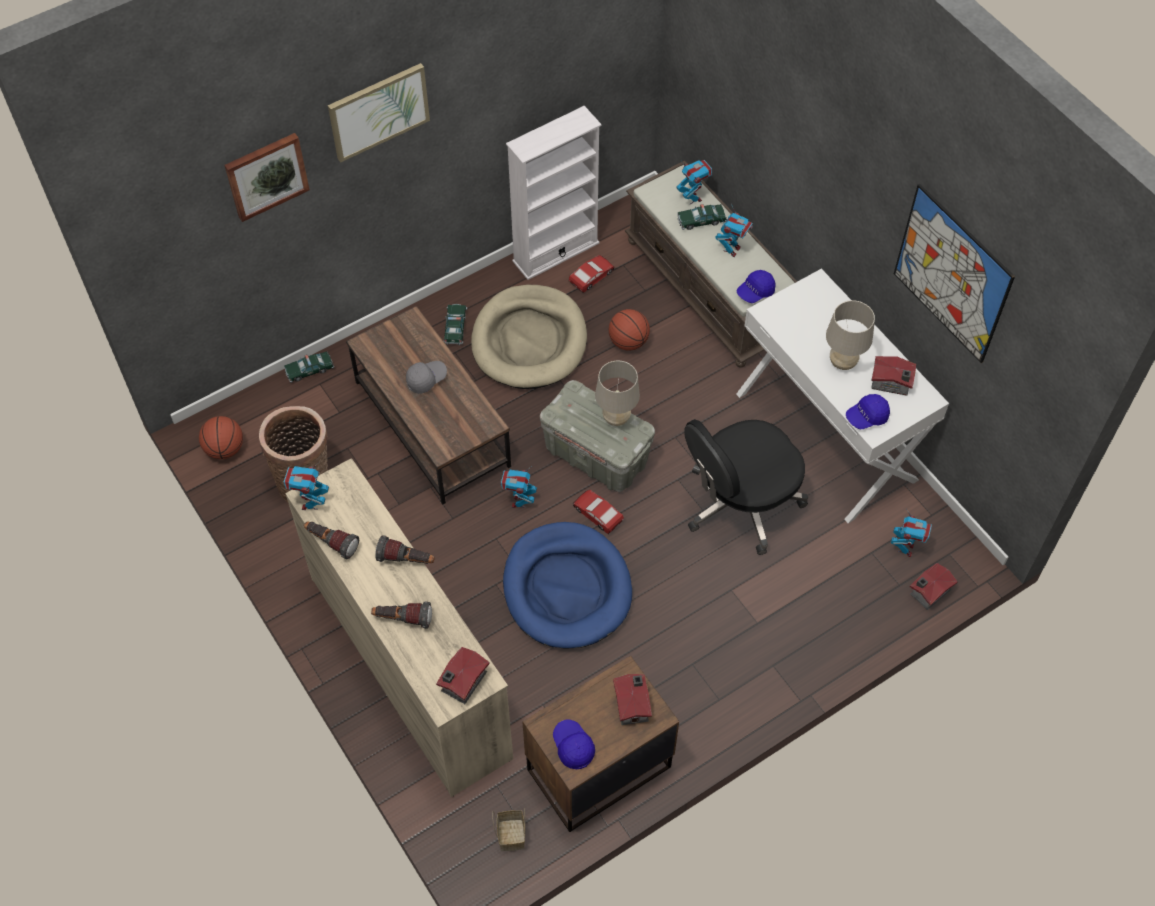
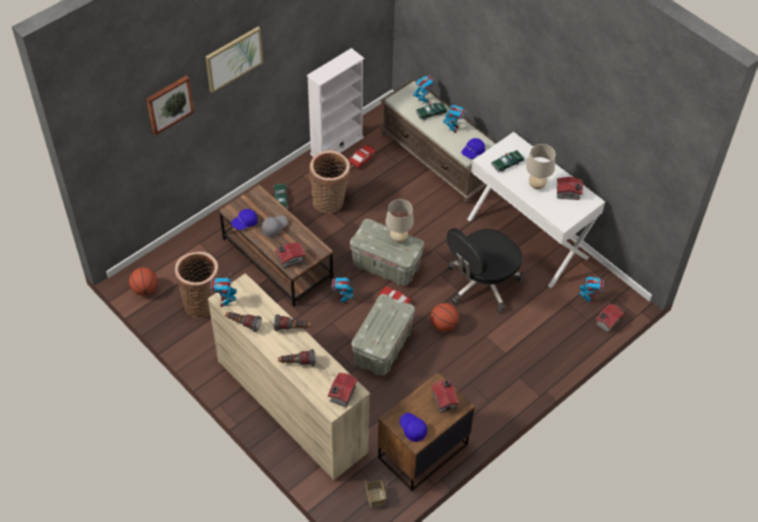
camera: 10 degrees left, 5 degrees down
toy car [284,351,334,383] -> toy car moved to [491,150,525,172]
beige dog bed [471,285,587,389] -> basket [309,150,350,214]
blue dog bed [503,522,632,648] -> grey storage box [351,294,415,376]
basketball [609,309,650,351] -> basketball moved to [430,303,459,332]
blue cap [846,394,890,430] -> blue cap moved to [231,209,258,230]
picture [894,184,1015,363] -> none
none -> toy house [275,242,305,269]

